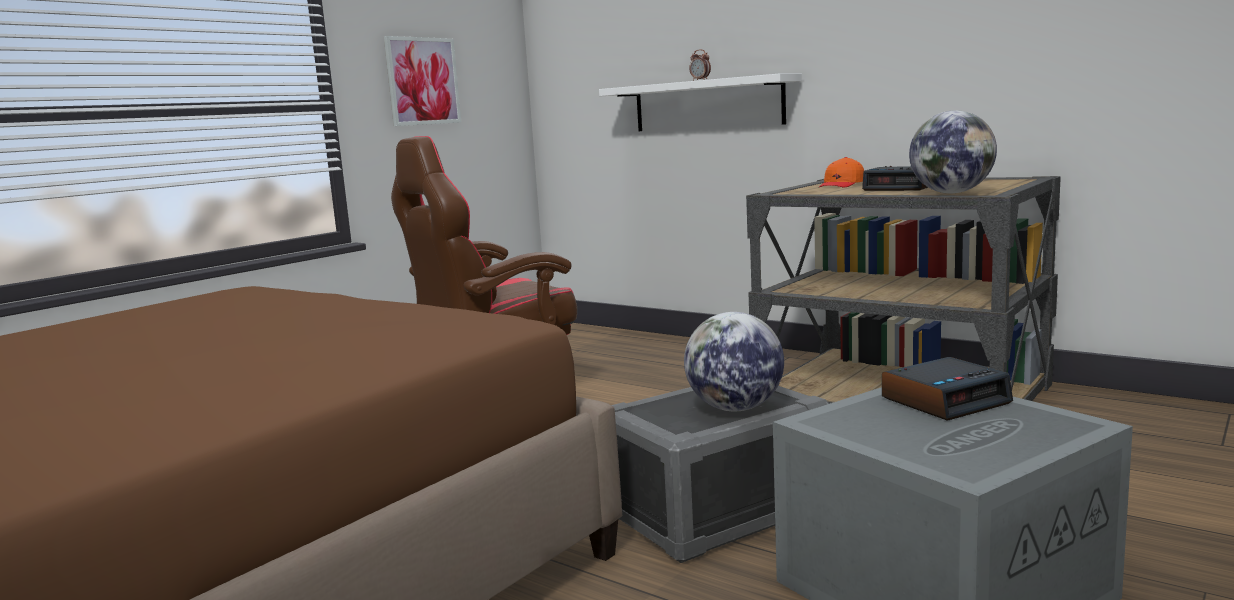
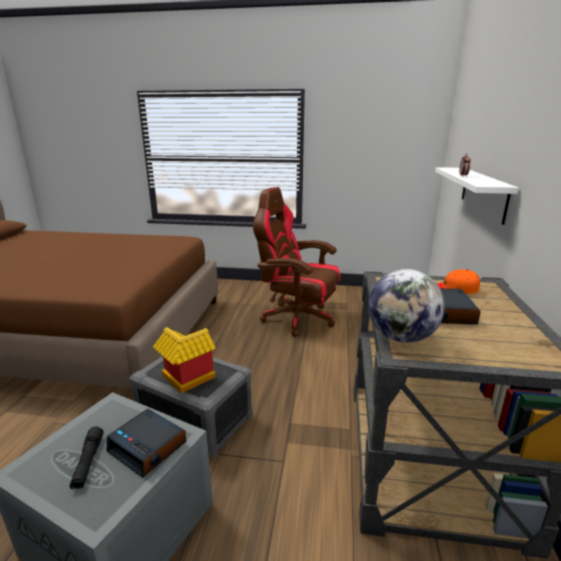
camera: 60 degrees right, 10 degrees up
picture [384,36,461,126] -> none
globe [684,312,784,411] -> toy house [153,327,216,393]
none -> black flashlight [70,426,104,489]

